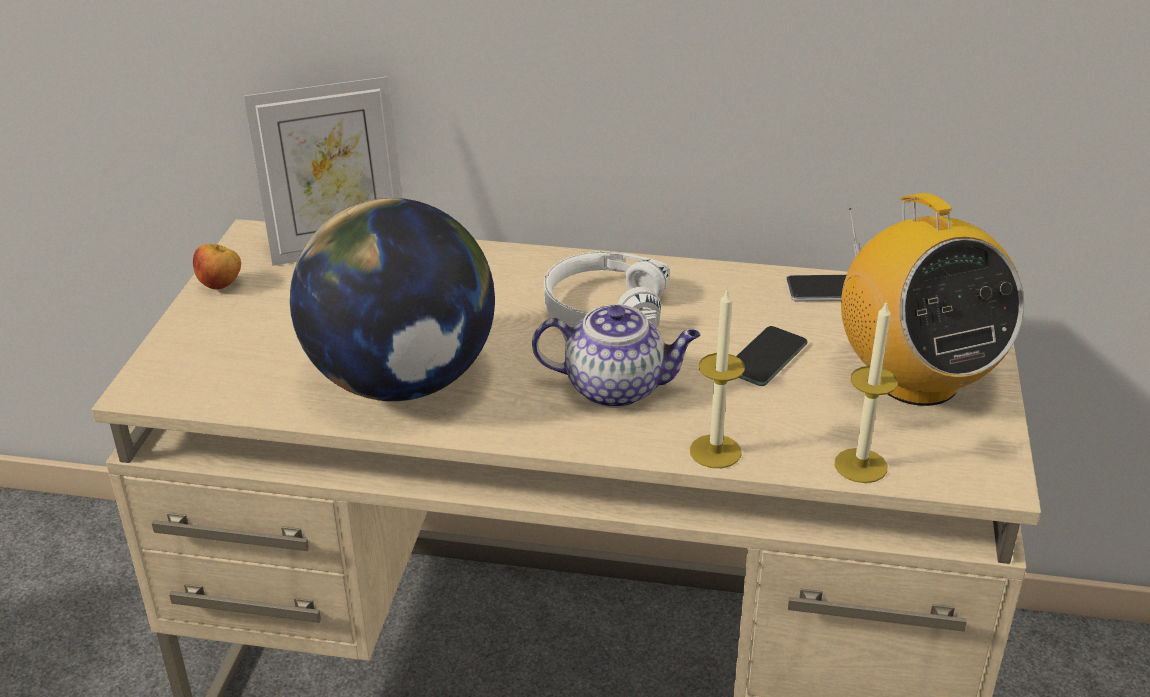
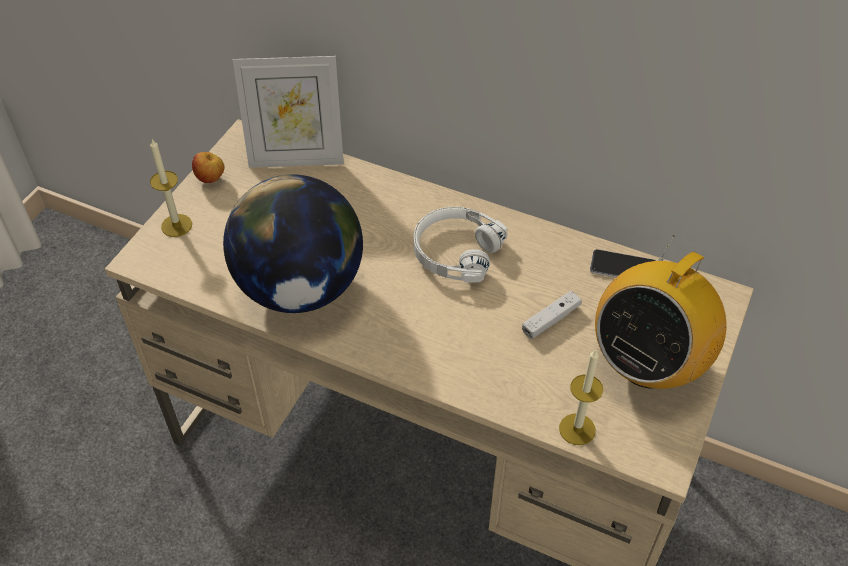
camera: 15 degrees right, 15 degrees up
teapot [532,304,700,408] -> none
candle [690,287,745,468] -> candle moved to [150,139,192,237]
phone [736,326,808,386] -> white game controller [522,291,582,339]
radio [841,193,1024,406] -> radio turned 45 degrees clockwise [595,235,726,389]

